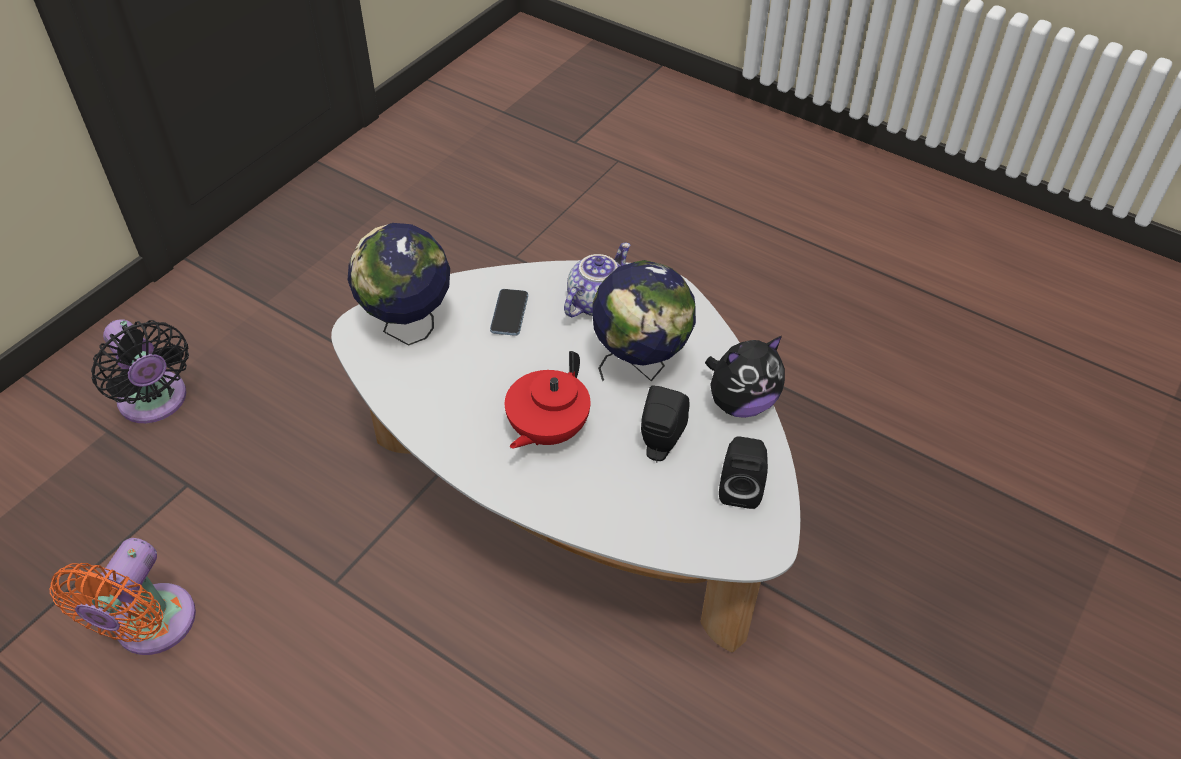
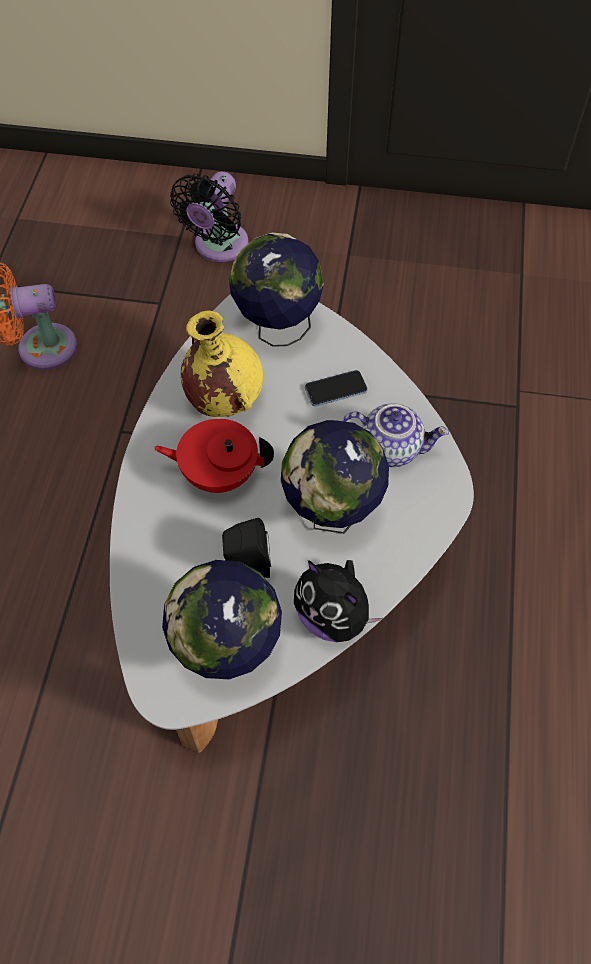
camera: 65 degrees right, 10 degrees up
black speaker [719,436,768,509] -> globe [162,560,282,679]
none -> yellow vase [181,311,263,417]

